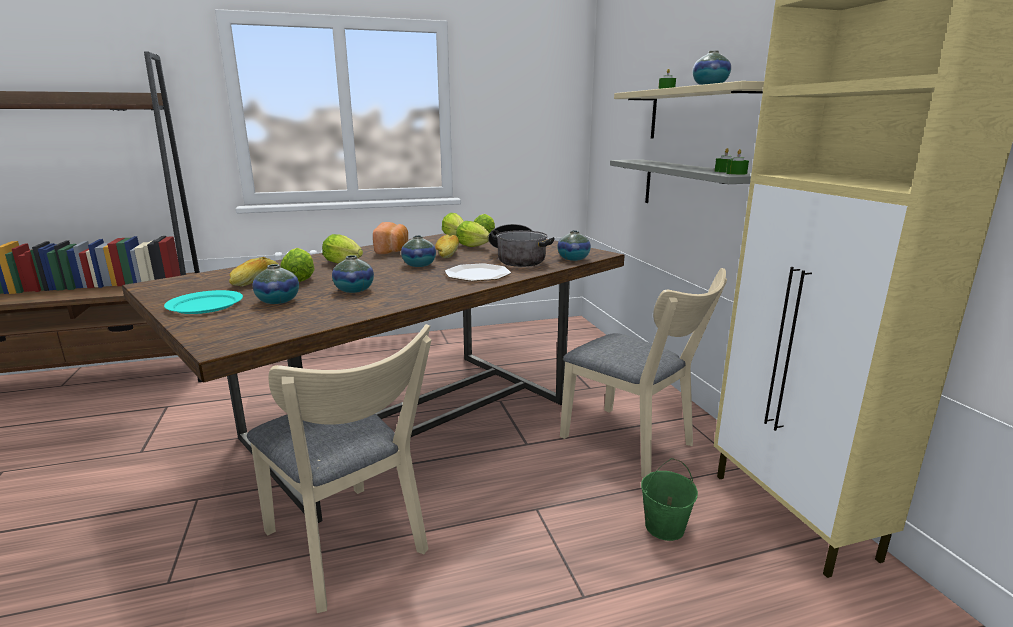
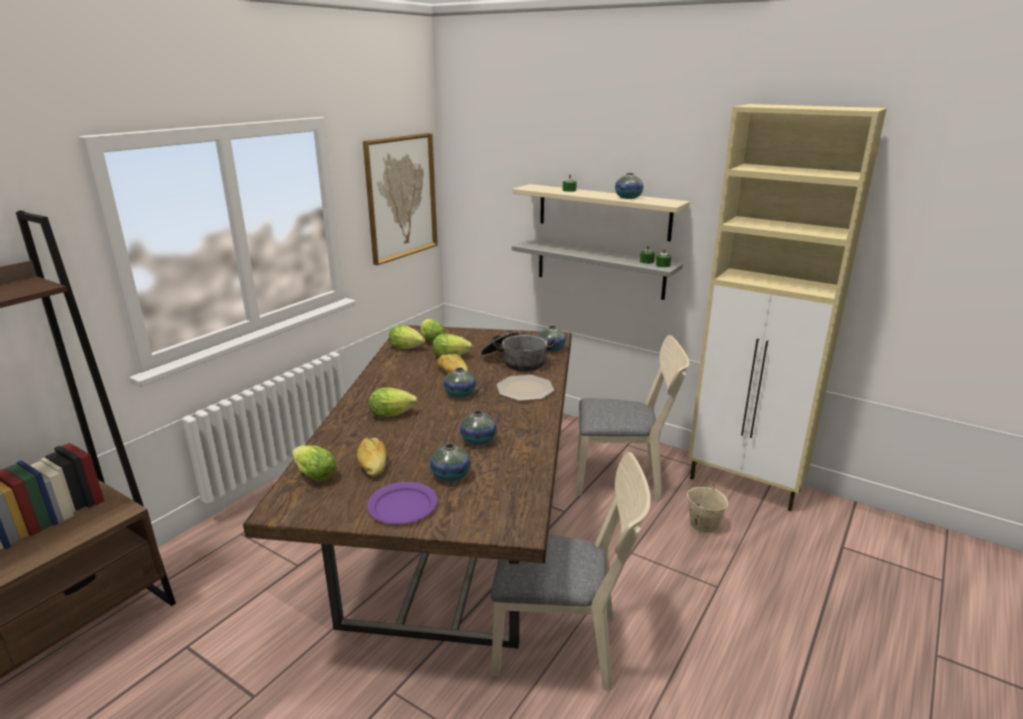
camera: 40 degrees left, 5 degrees up
turquoise plate [164,290,243,314] -> purple plate [367,482,438,524]
lettuce [280,248,315,282] -> lettuce moved to [292,445,337,482]
bread [373,222,408,254] -> none
green bucket [641,458,698,541] -> beige bucket [687,478,728,533]
none -> picture [363,133,438,265]

